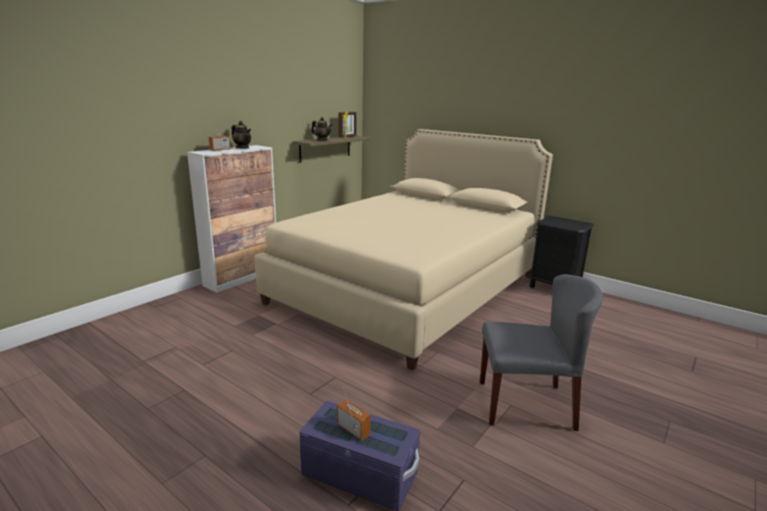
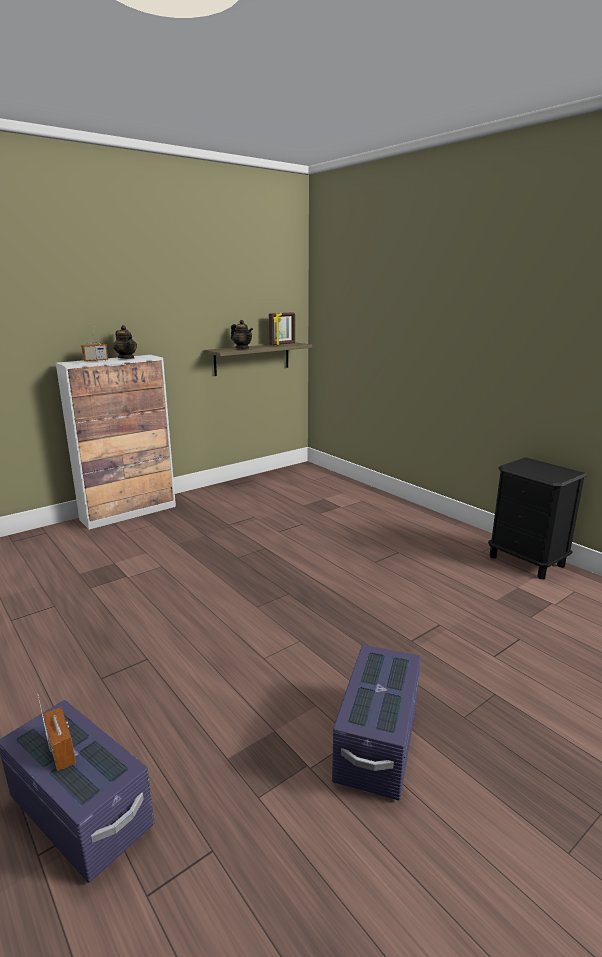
camera: 15 degrees right, 0 degrees up
beige bed [254,129,553,370] -> none
grey chair [480,274,603,431] -> purple storage box [332,645,421,800]

